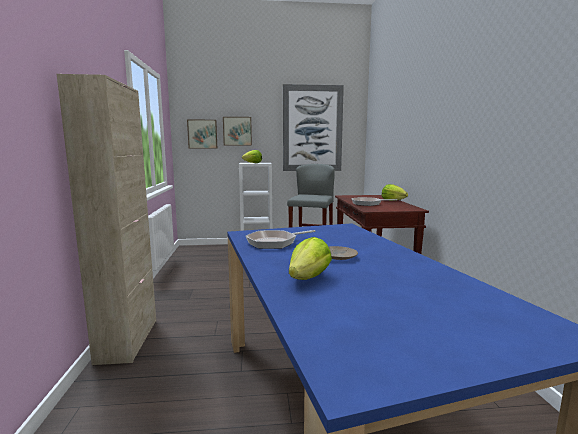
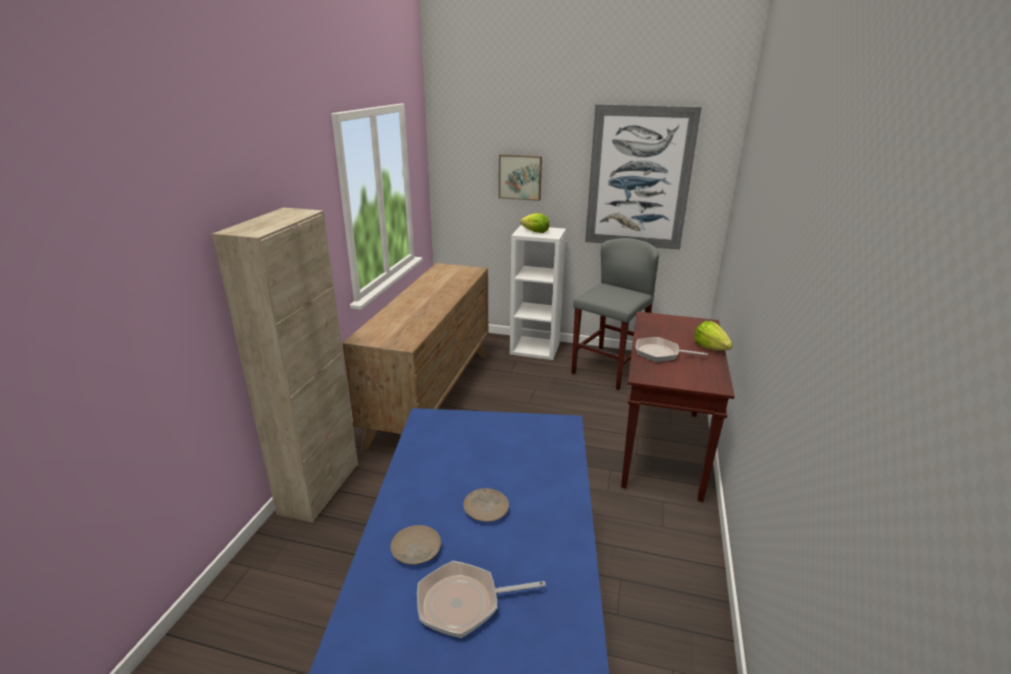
camera: 20 degrees right, 15 degrees up
picture [187,119,217,148] -> none
frying pan [246,230,316,249] -> frying pan moved to [417,561,546,638]
lettuce [289,237,332,280] -> beige plate [390,525,441,565]
none -> brown dresser [342,263,488,450]

